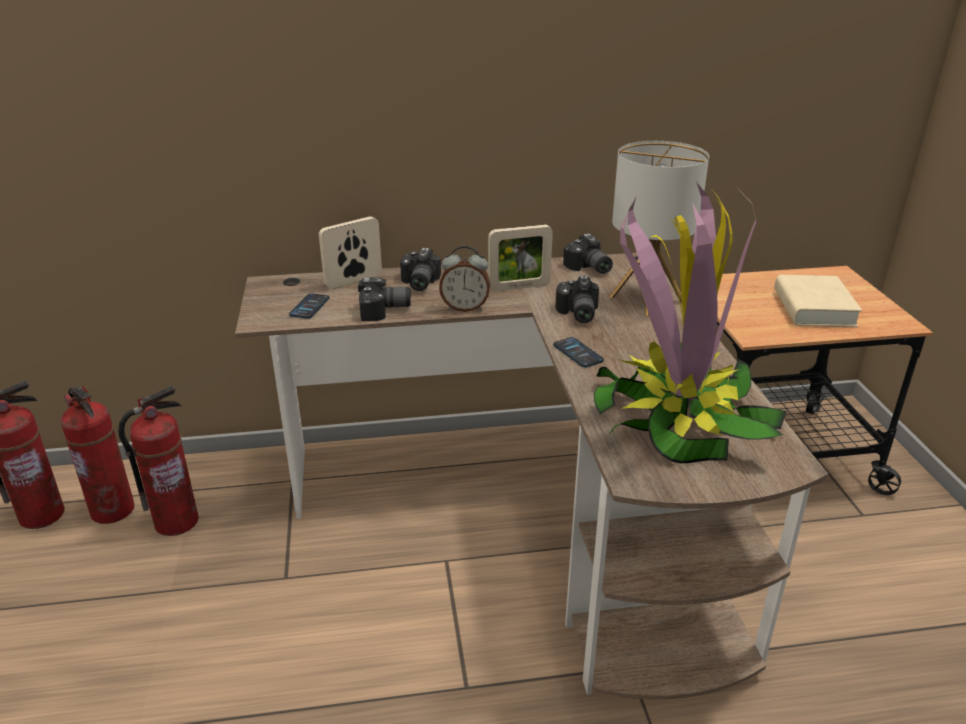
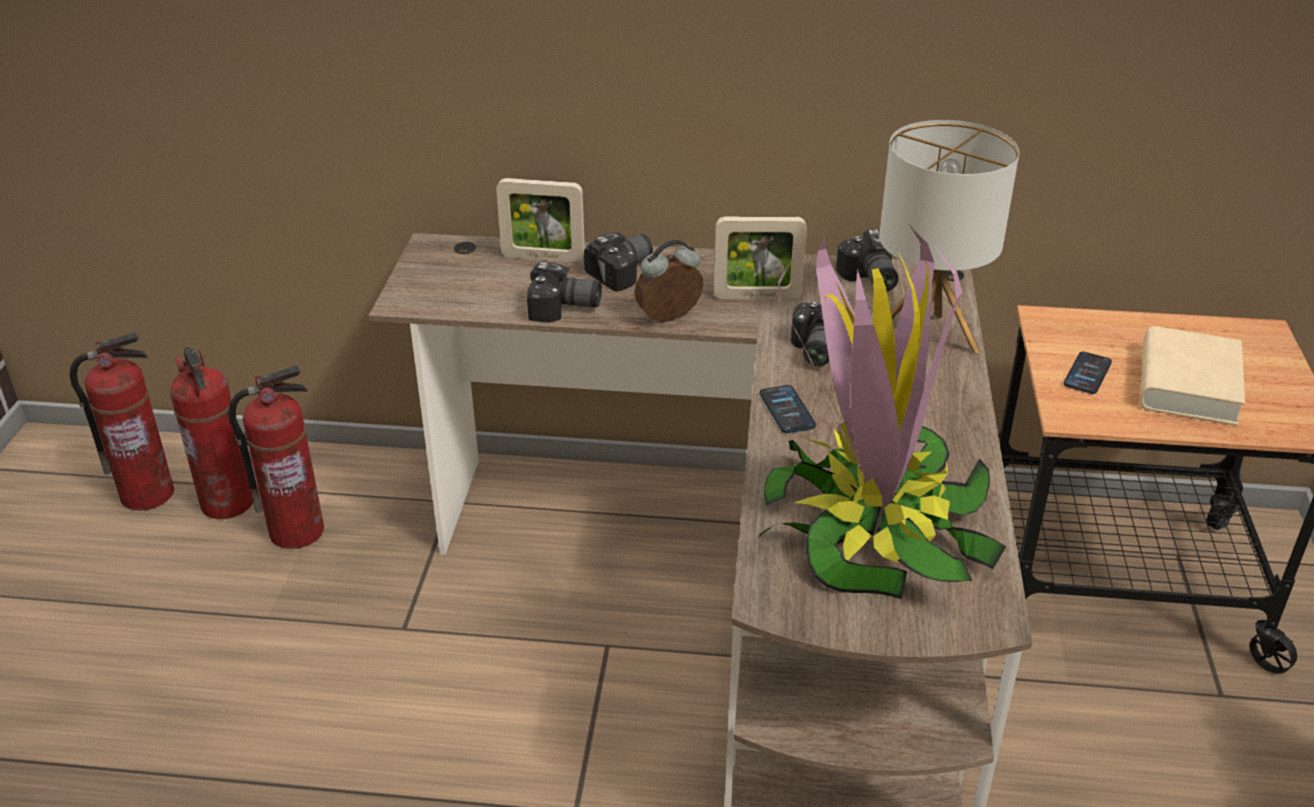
camera: 15 degrees right, 5 degrees up
phone [289,293,330,319] -> phone moved to [1063,352,1112,394]
picture frame [319,216,382,289] -> picture frame turned 150 degrees counterclockwise [496,178,585,263]
camera [400,248,441,291] -> camera turned 150 degrees counterclockwise [584,233,653,292]
alarm clock [439,246,490,312] -> alarm clock turned 135 degrees clockwise [635,240,703,322]

